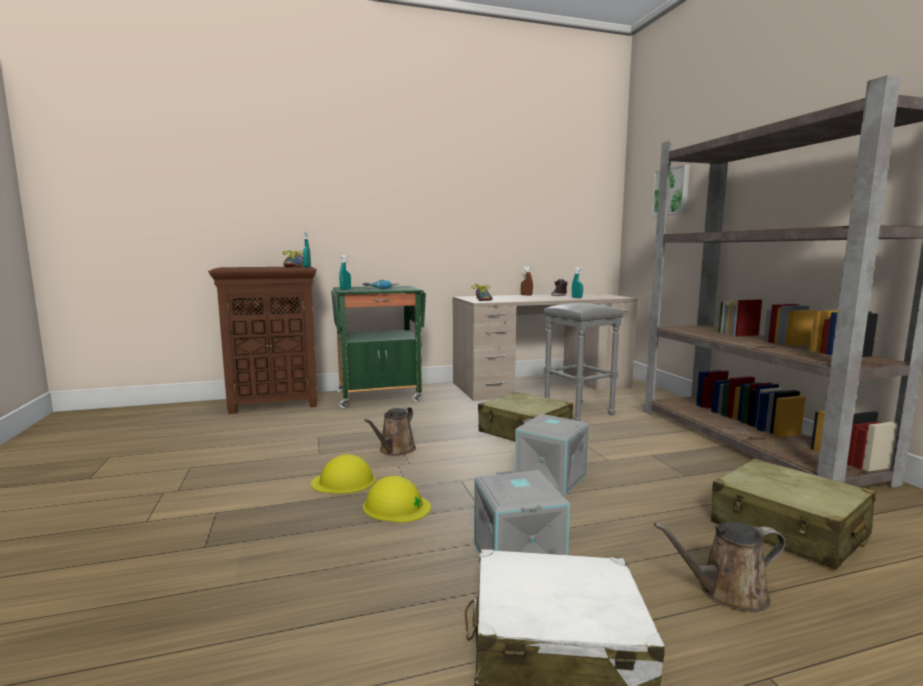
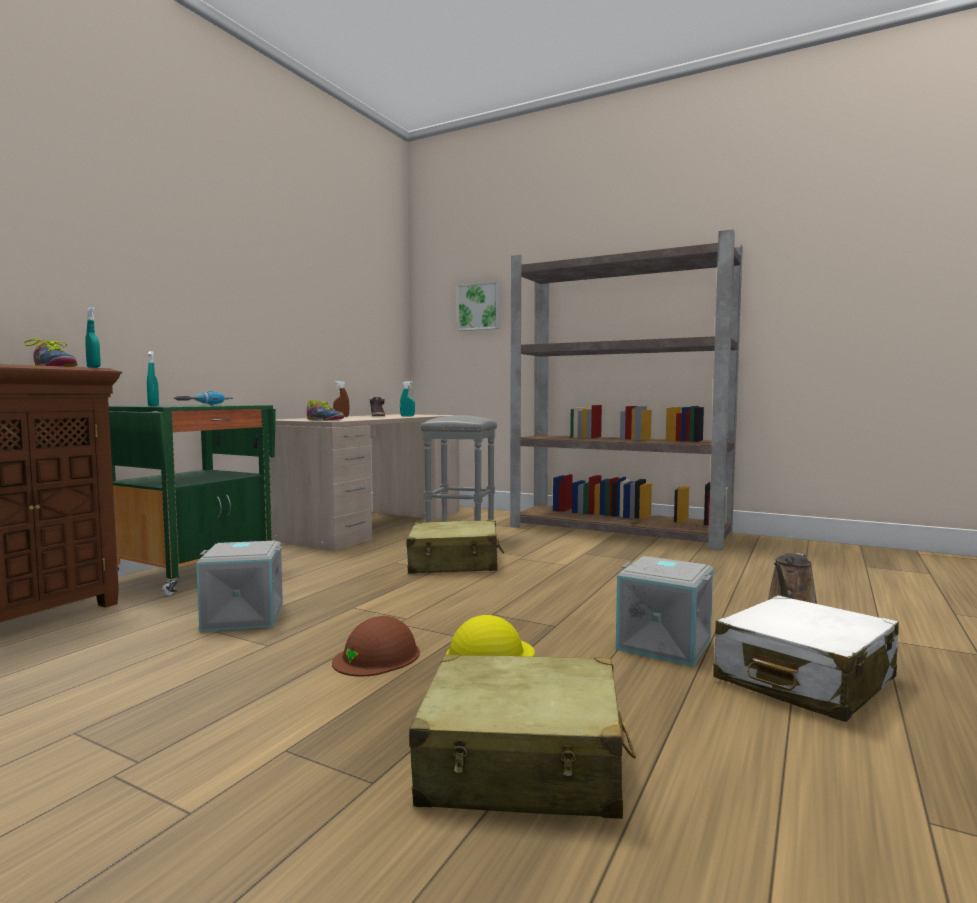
camera: 45 degrees left, 5 degrees down
yellow hard hat [311,454,375,494] -> brown hard hat [332,616,420,677]
brown watering can [364,407,416,456] -> none
grey storage box [515,414,589,495] -> grey storage box moved to [196,541,283,632]
beige suitcase [711,459,876,569] -> beige suitcase moved to [409,655,636,819]

